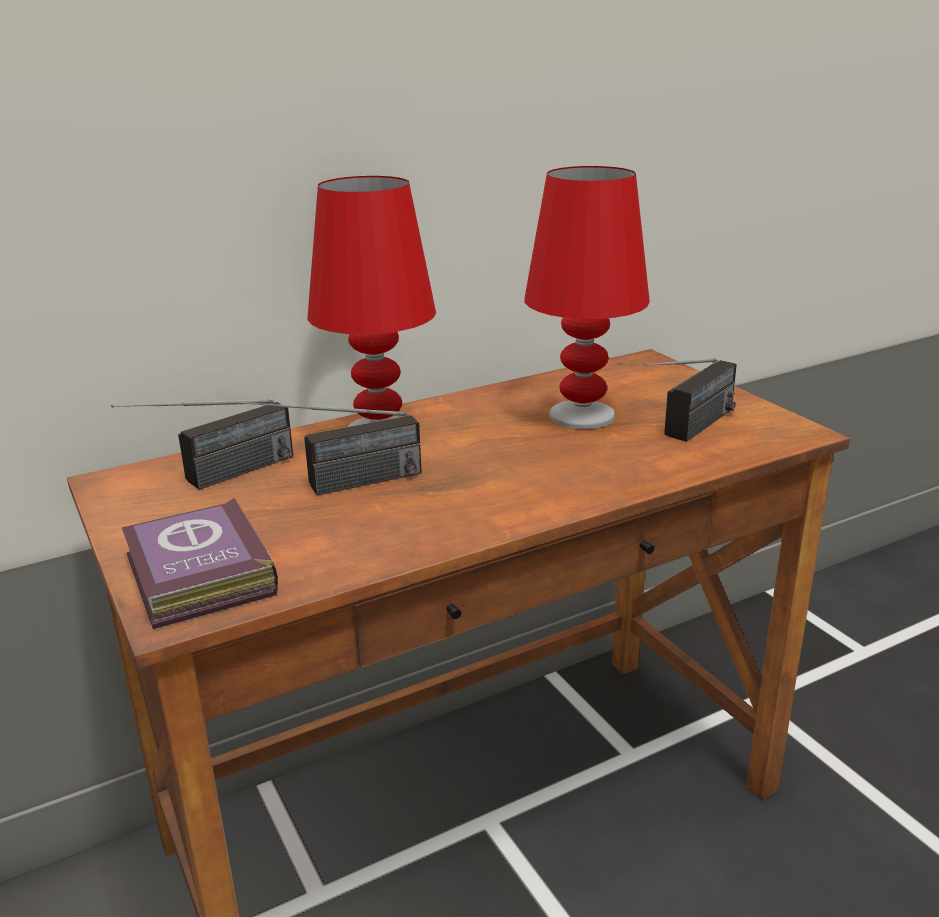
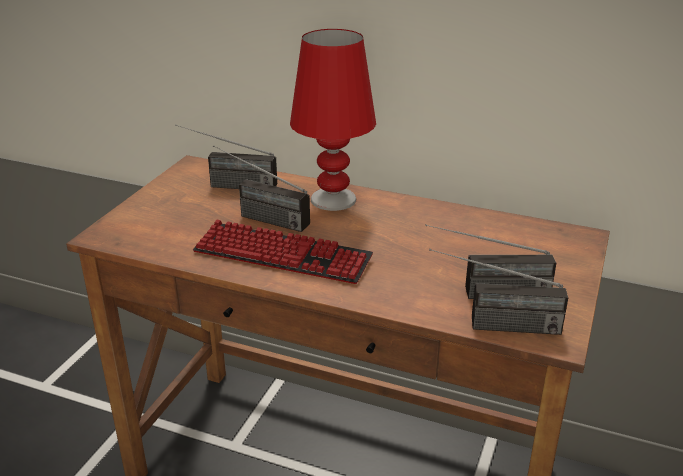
camera: 50 degrees right, 5 degrees up
book [122,498,278,629] -> none
red table lamp [524,166,650,429] -> none
none -> keyboard [193,220,373,284]
none -> radio [429,249,568,335]

